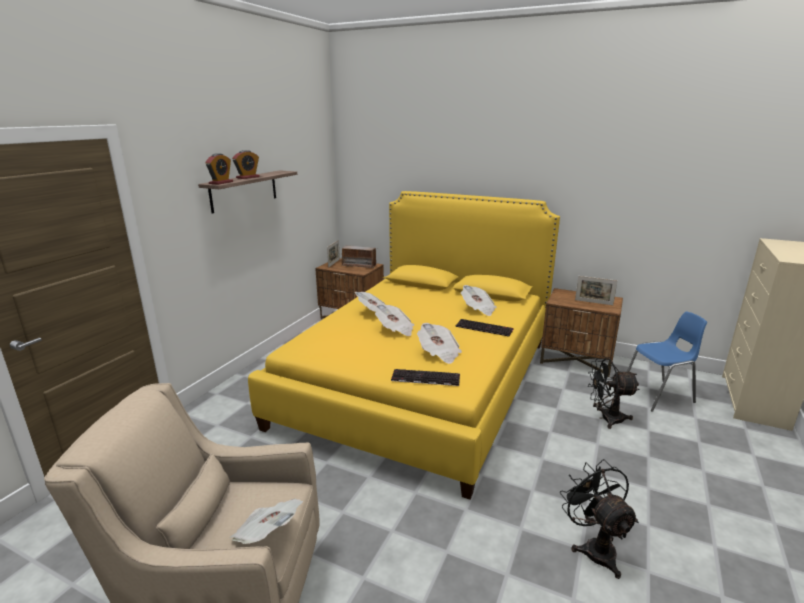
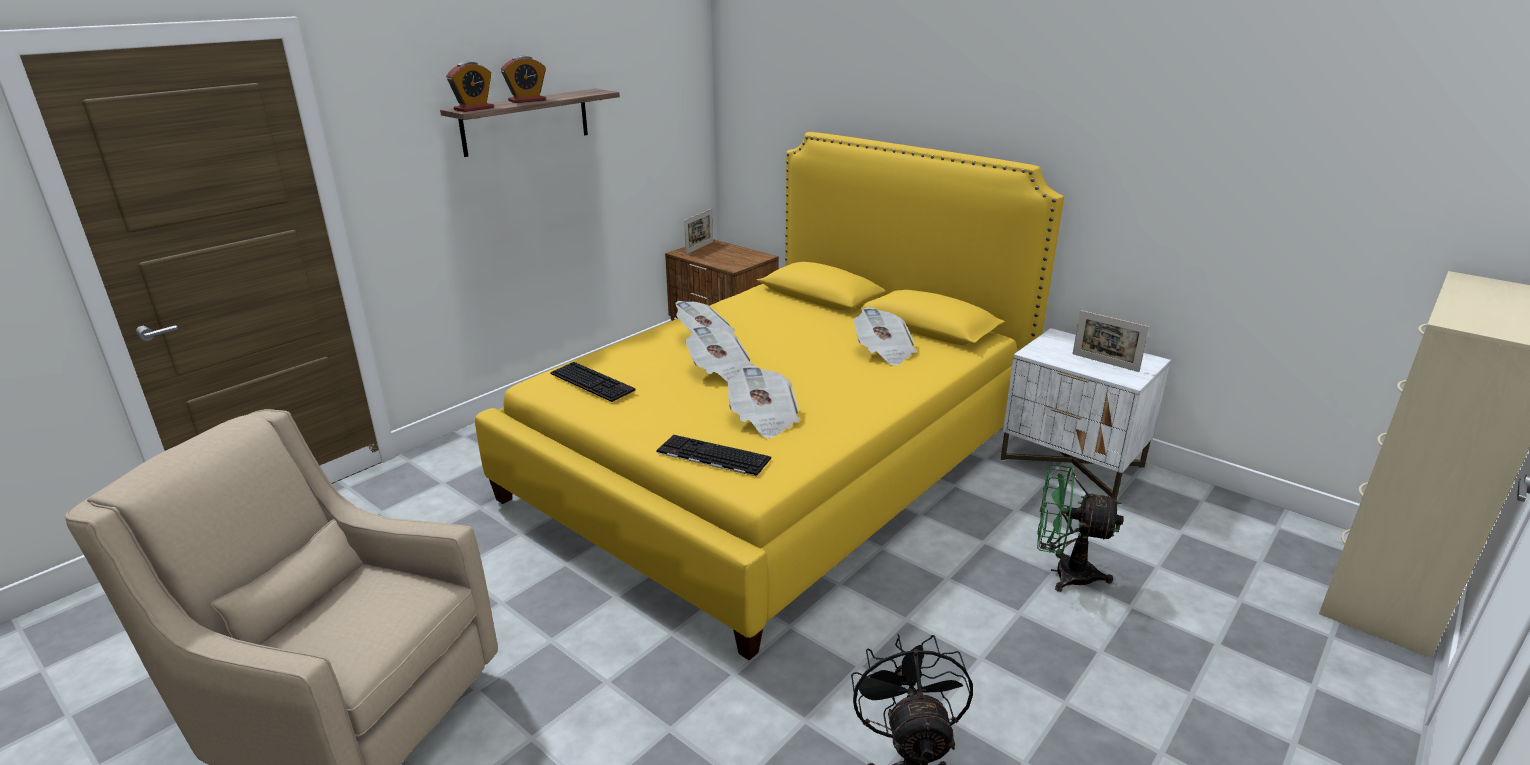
camera: 15 degrees right, 5 degrees up
newspaper [229,498,303,544] -> none
radio [340,245,377,268] -> none
keyboard [456,319,514,337] -> keyboard moved to [550,362,636,402]
brown nightstand [540,288,623,377] -> white nightstand [1001,328,1171,500]
black fan [588,358,640,429] -> green fan [1037,464,1124,592]
blue chair [627,312,707,412] -> none

